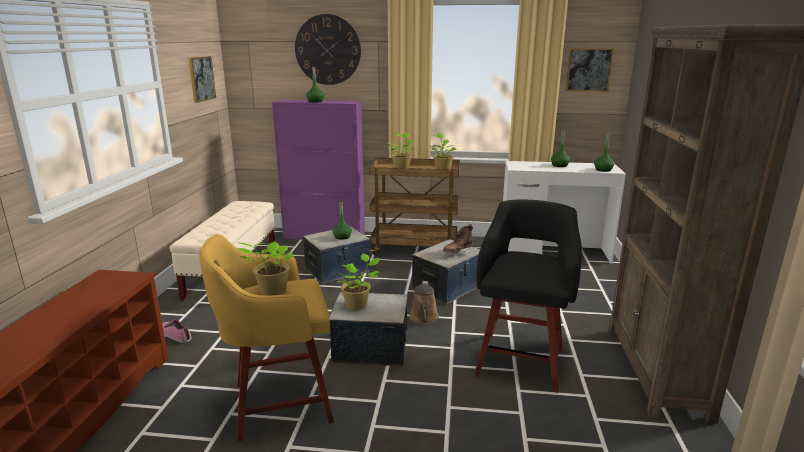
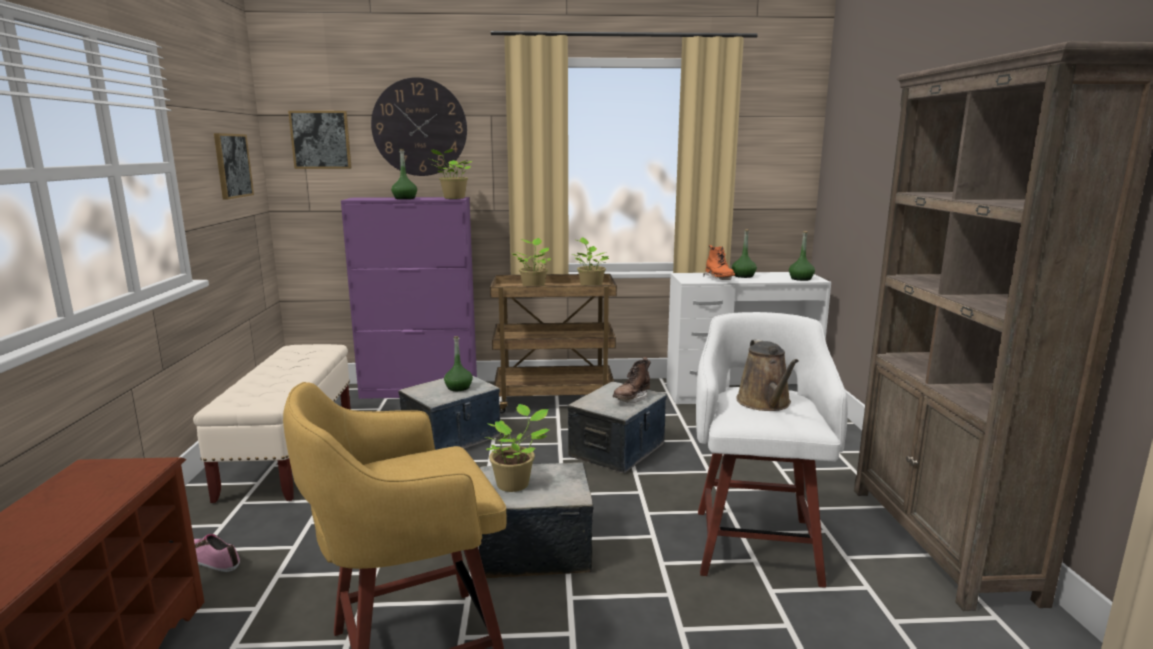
camera: 10 degrees left, 5 degrees down
potted plant [237,241,293,296] -> potted plant moved to [430,149,472,199]
brown watering can [409,281,439,324] -> brown watering can moved to [736,339,799,411]
black stool [474,199,582,393] -> white stool [696,312,848,588]
picture [566,48,614,92] -> picture moved to [288,111,352,169]
none -> orange boot [703,245,735,280]

